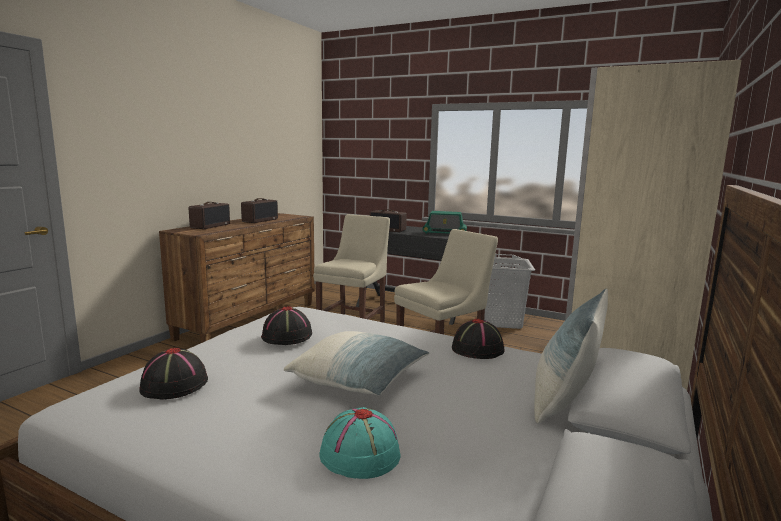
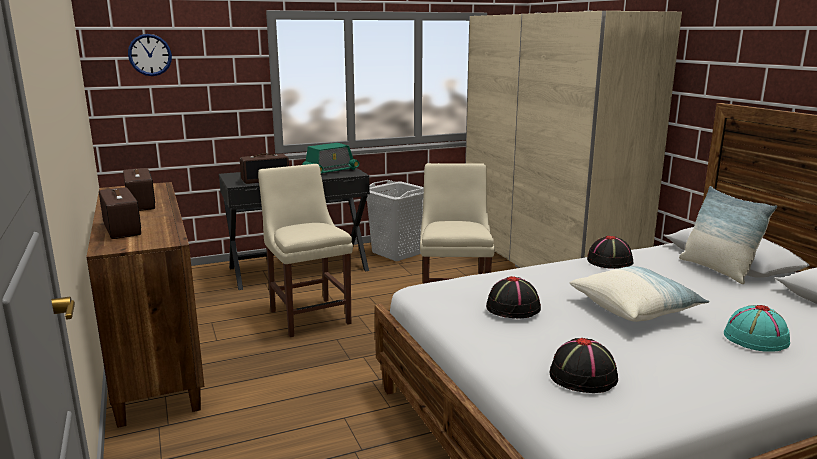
camera: 50 degrees left, 5 degrees up
none -> wall clock [128,34,172,76]

